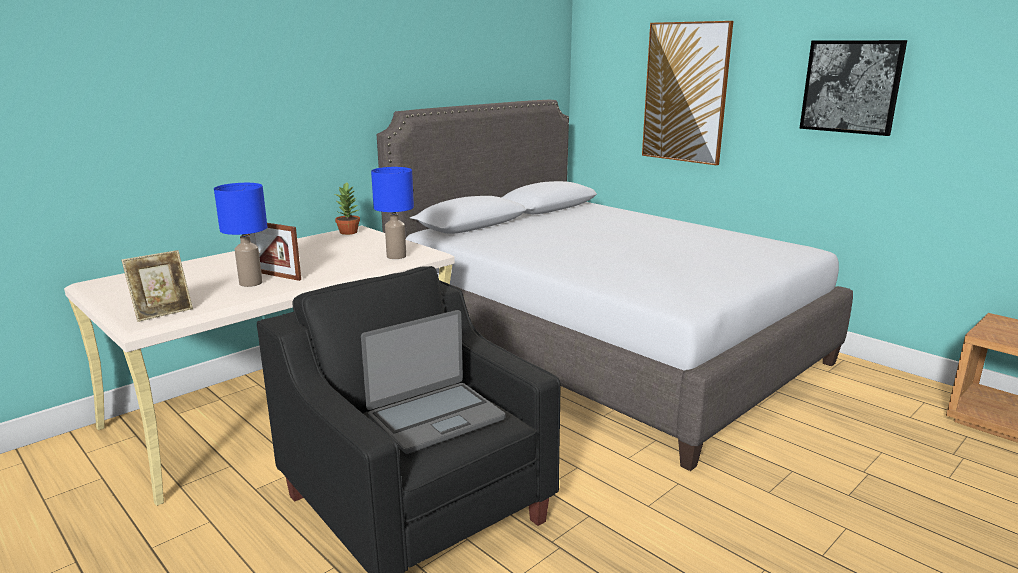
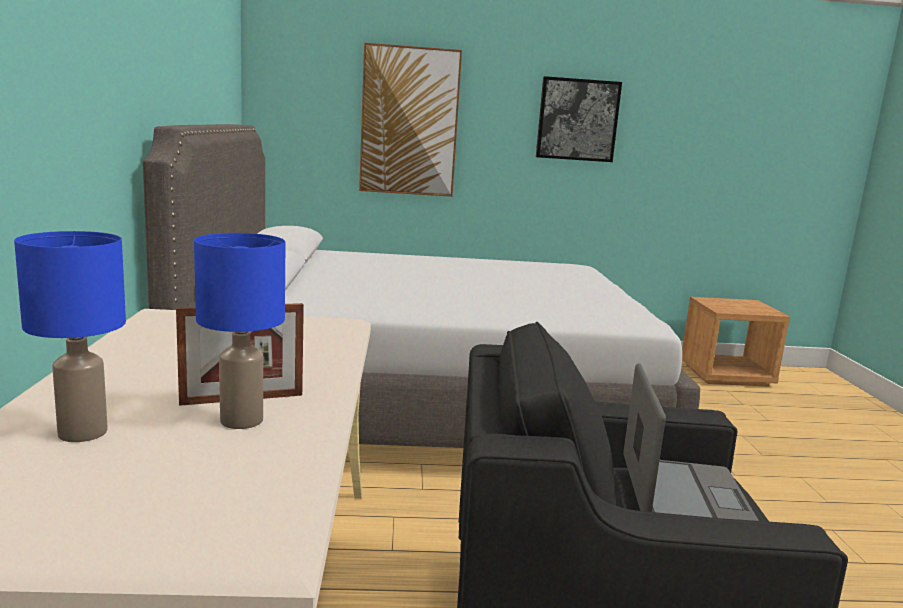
camera: 50 degrees left, 5 degrees down
picture frame [122,250,193,322] -> none
potted plant [335,183,360,235] -> none
blue table lamp [371,167,414,259] -> blue table lamp moved to [14,231,126,442]

